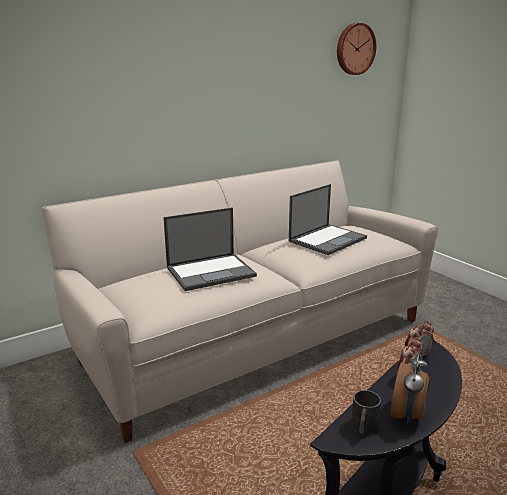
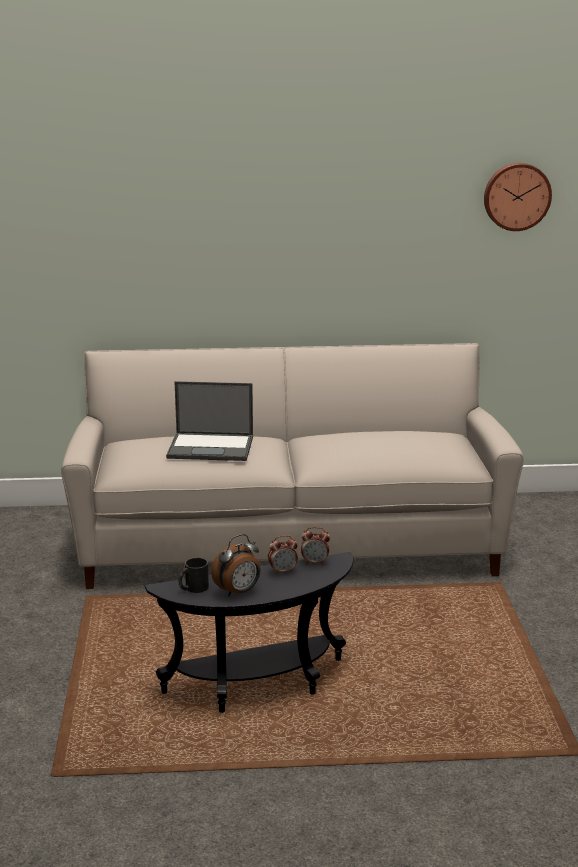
camera: 30 degrees right, 0 degrees up
laptop [289,184,367,255] -> none

